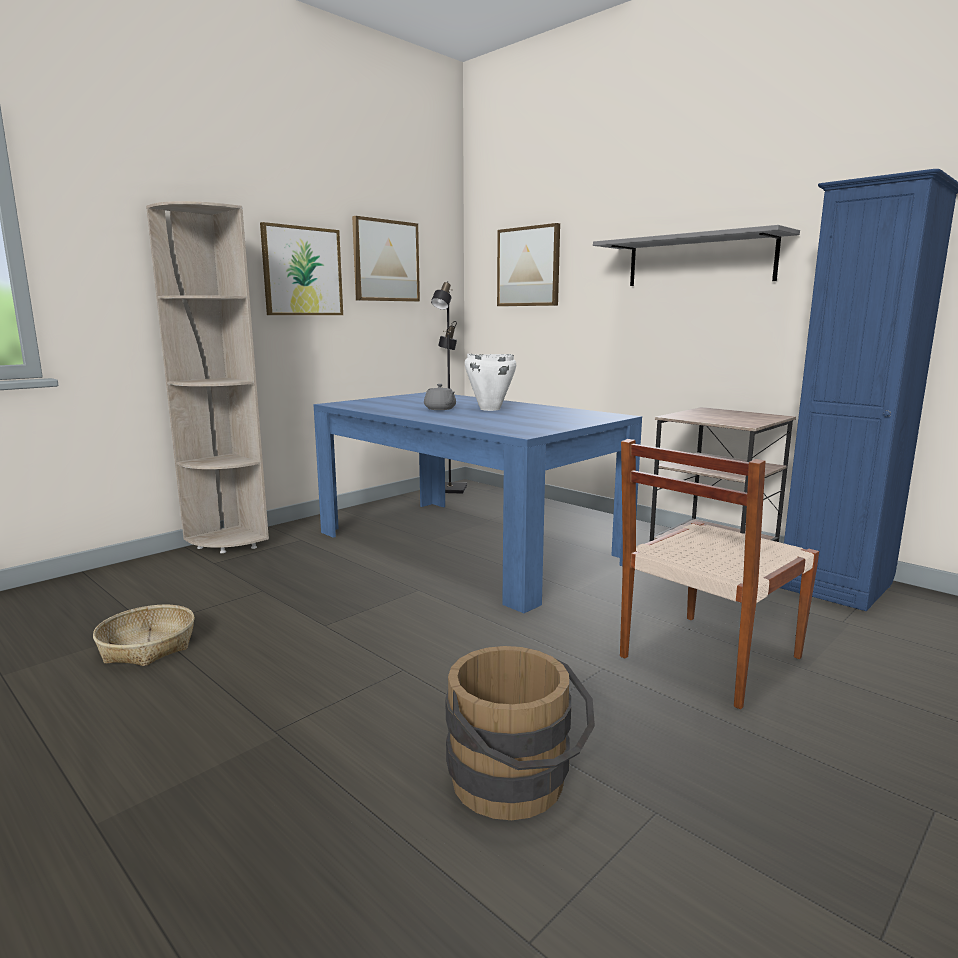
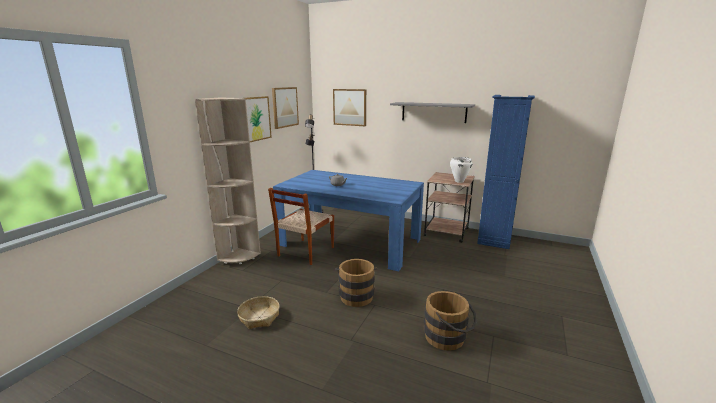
camera: 20 degrees left, 5 degrees up
white cooking pot [465,354,516,411] -> white cooking pot moved to [450,157,472,183]
chair [620,439,819,709] -> chair moved to [268,188,334,265]
none -> brown bucket [335,259,378,307]

